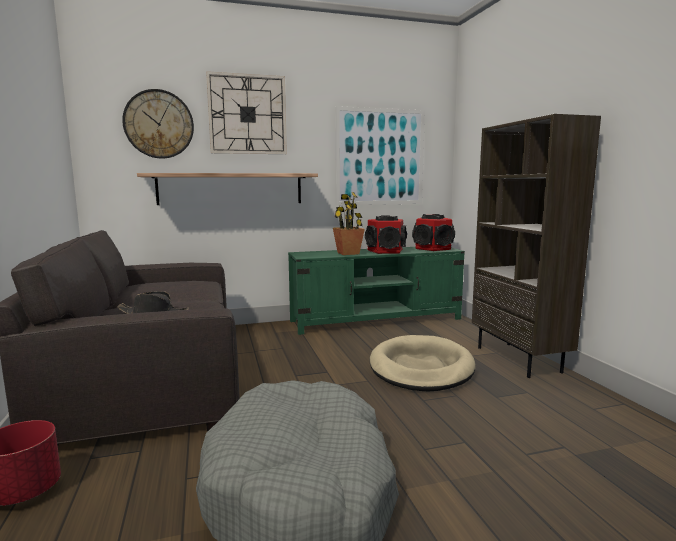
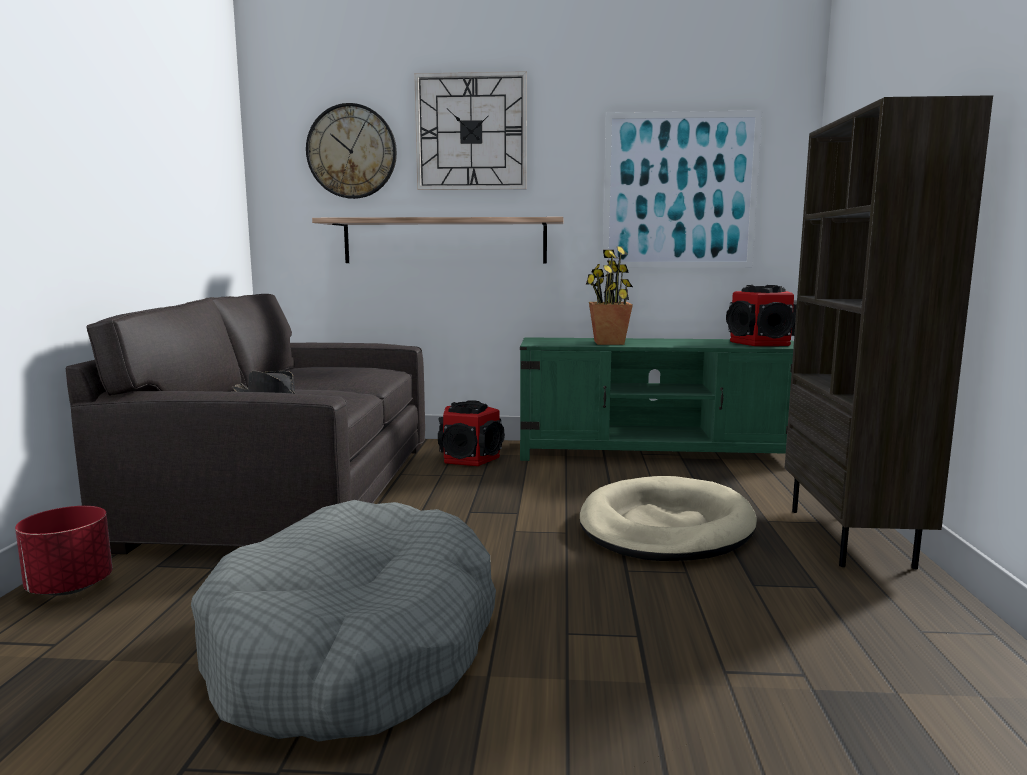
camera: 20 degrees right, 0 degrees up
speaker [365,215,407,254] -> speaker moved to [438,400,505,466]

